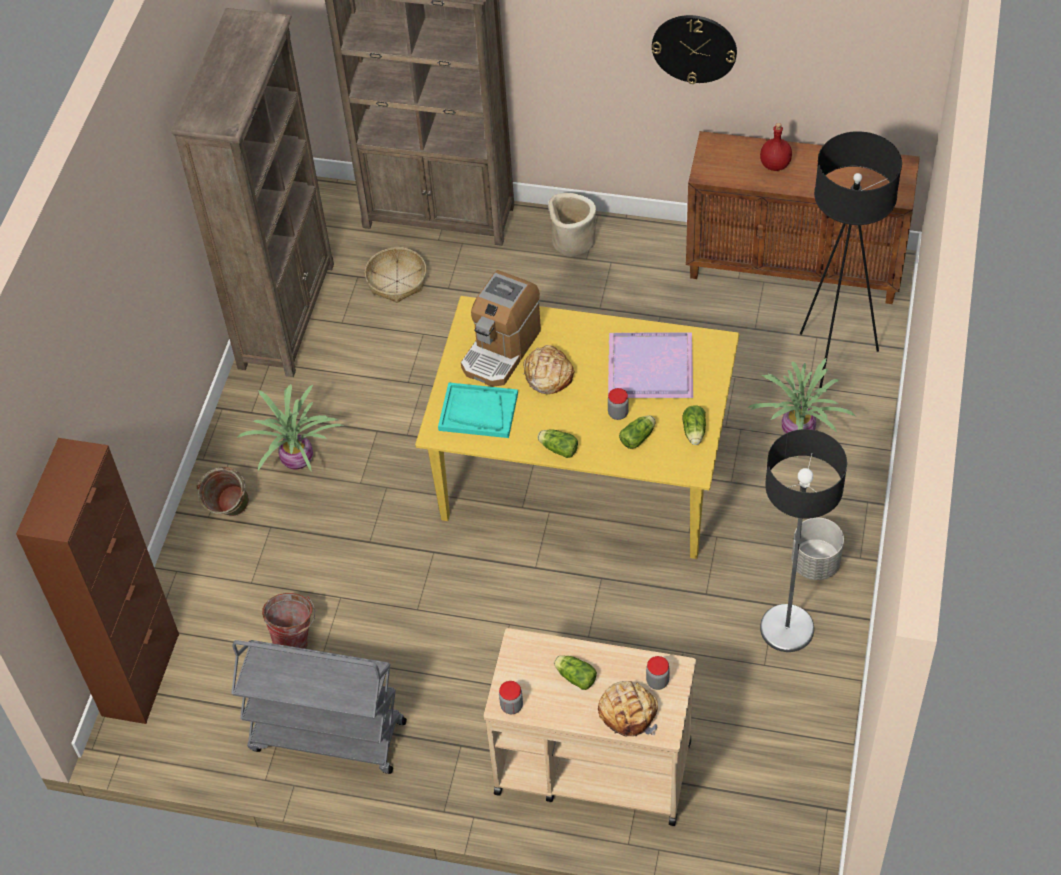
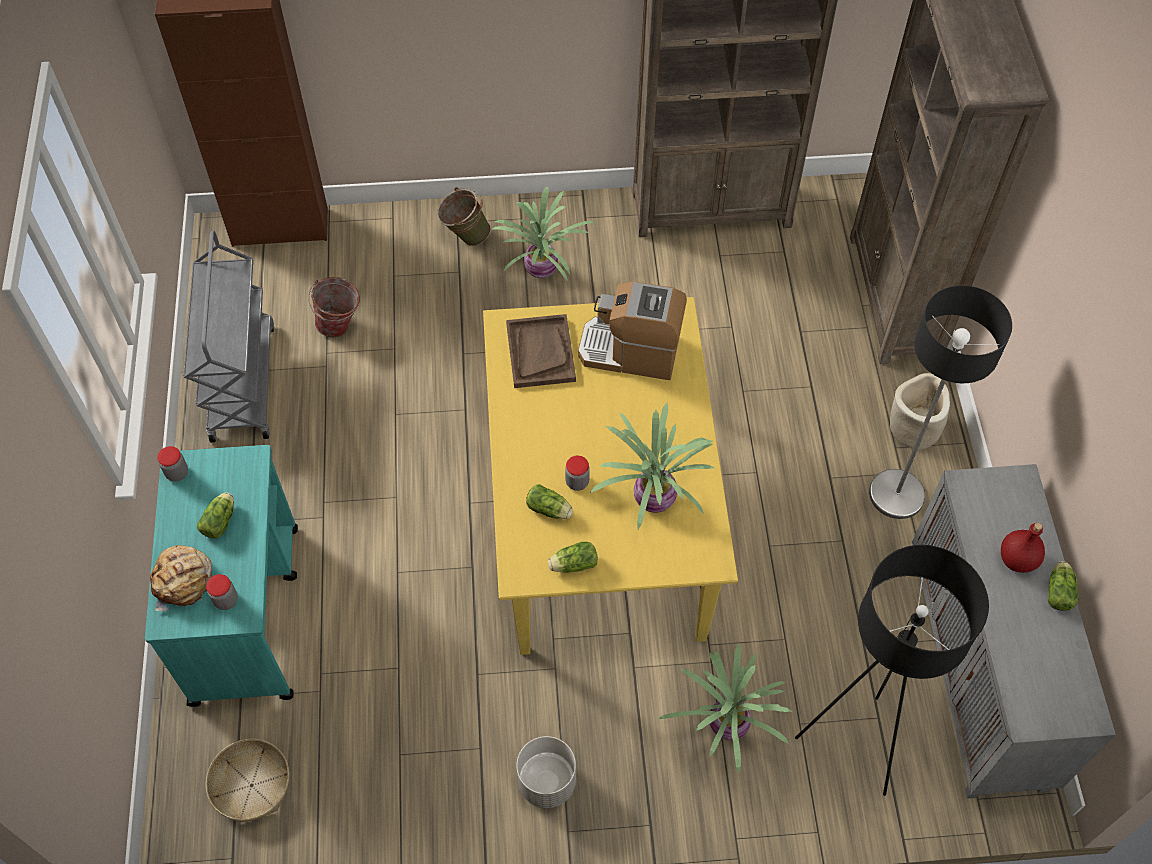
camera: 70 degrees right, 5 degrees up
basket [365,247,427,303] -> basket moved to [205,739,289,823]
turquoise tray [438,382,518,438] -> brown tray [506,314,576,388]
beige cart [484,628,696,826] -> turquoise cart [145,445,298,707]
bread [522,345,575,394] -> none
lettuce [537,429,578,458] -> lettuce moved to [1048,561,1079,611]
purple tray [608,333,693,398] -> potted plant [590,403,714,529]
wall clock [652,15,737,84] -> none
brown cabinet [686,131,920,304] -> grey cabinet [912,464,1116,799]
floor lamp [760,429,847,652] -> floor lamp moved to [869,285,1012,519]

